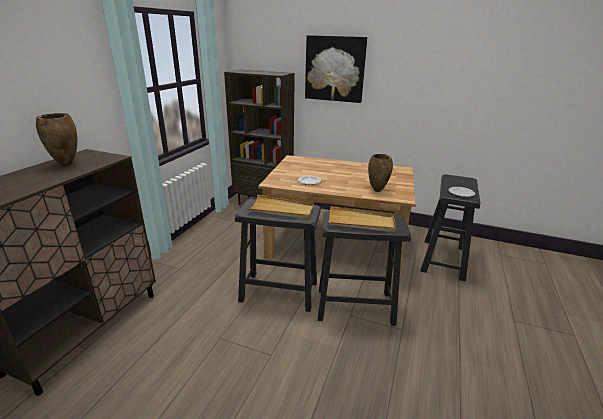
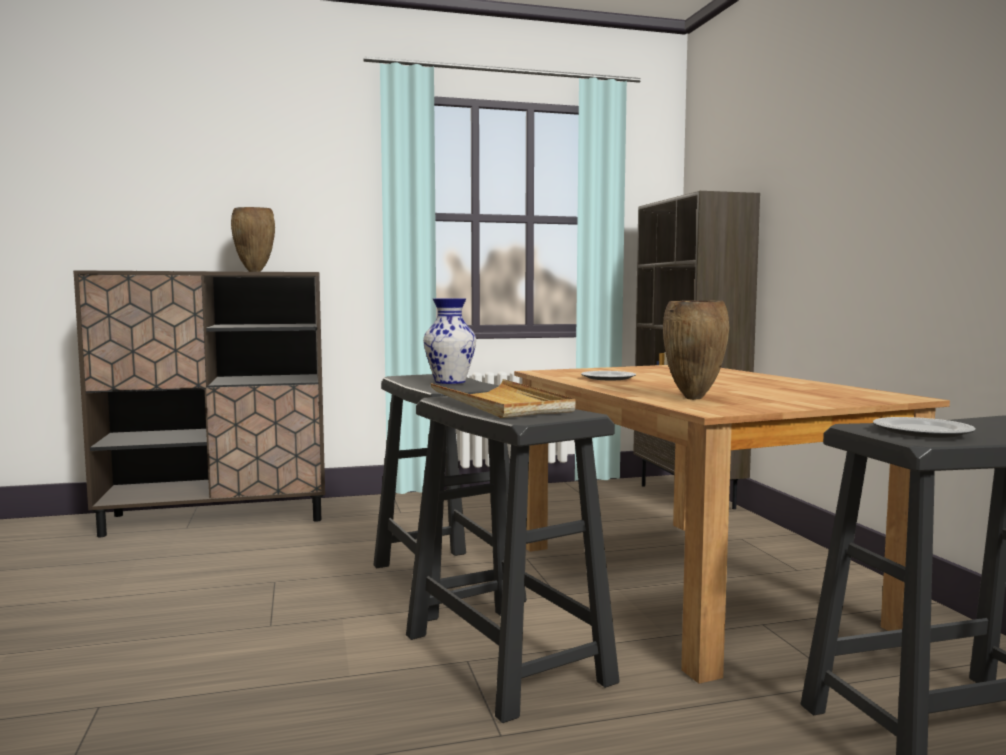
camera: 55 degrees right, 20 degrees down
beige tray [247,195,314,219] -> vase [423,298,476,384]
picture [305,35,367,103] -> none

